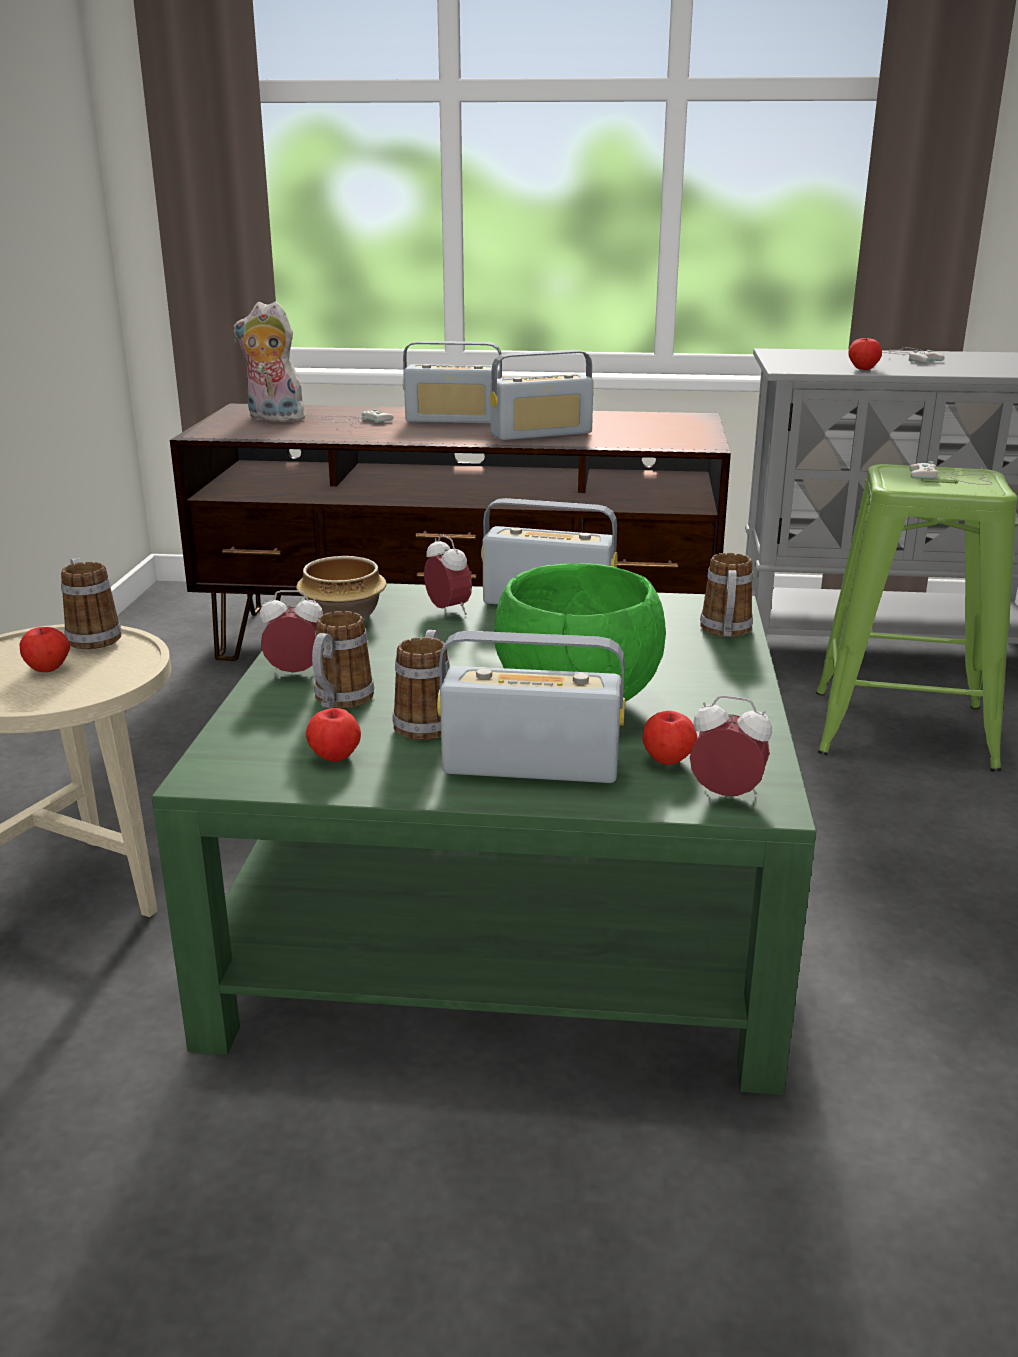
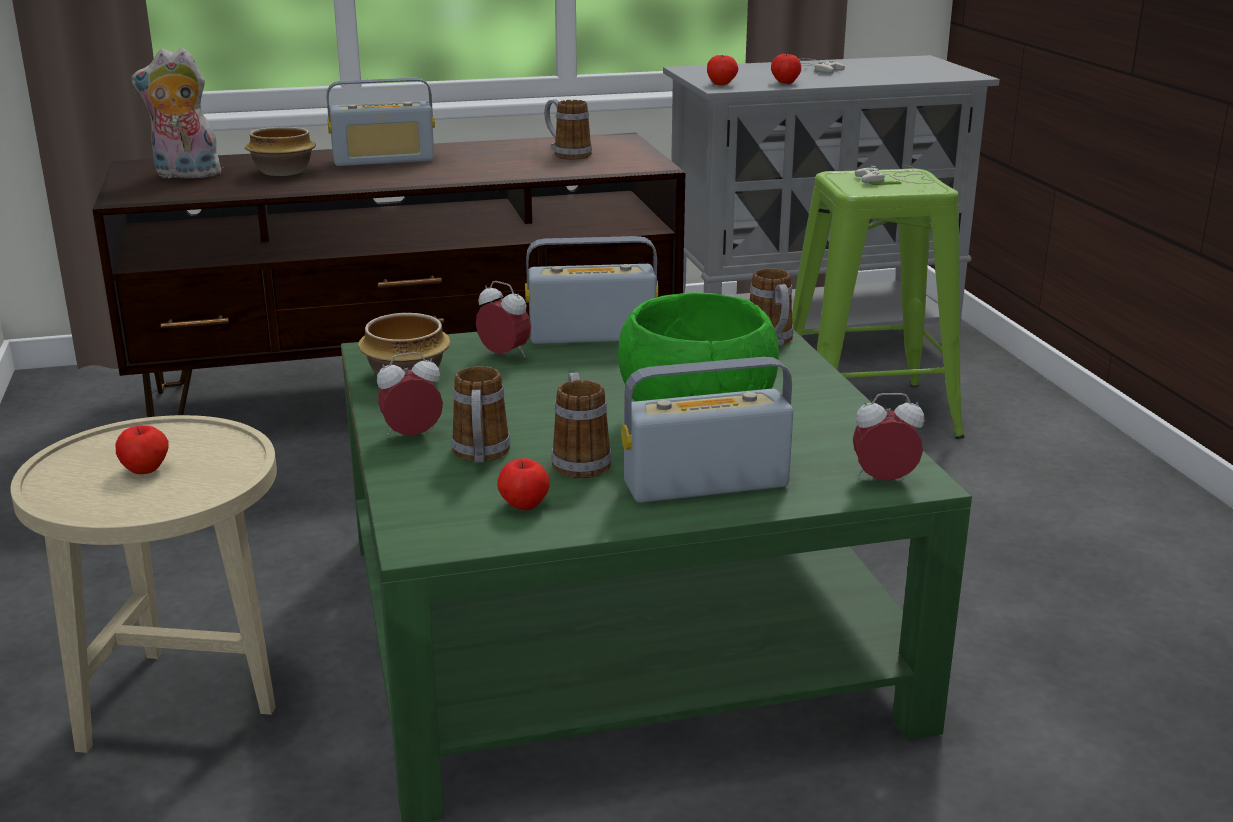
camera: 20 degrees left, 0 degrees up
mug [61,558,121,649] -> mug moved to [544,99,592,160]
white game controller [318,409,393,428] -> bowl [245,127,316,176]
radio [490,350,594,440] -> none
apple [642,711,697,765] -> apple moved to [707,55,738,85]

